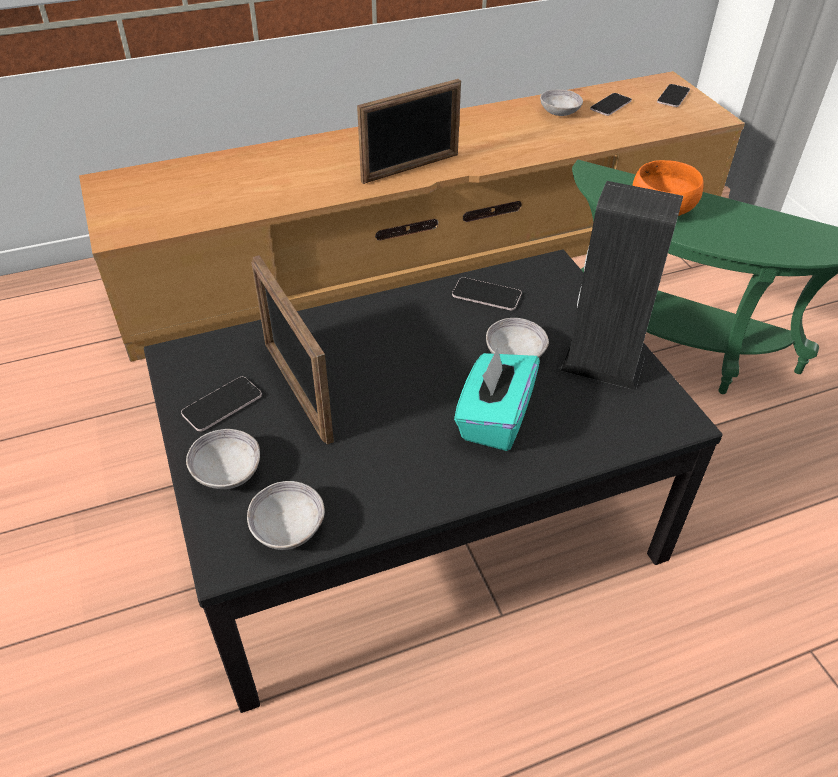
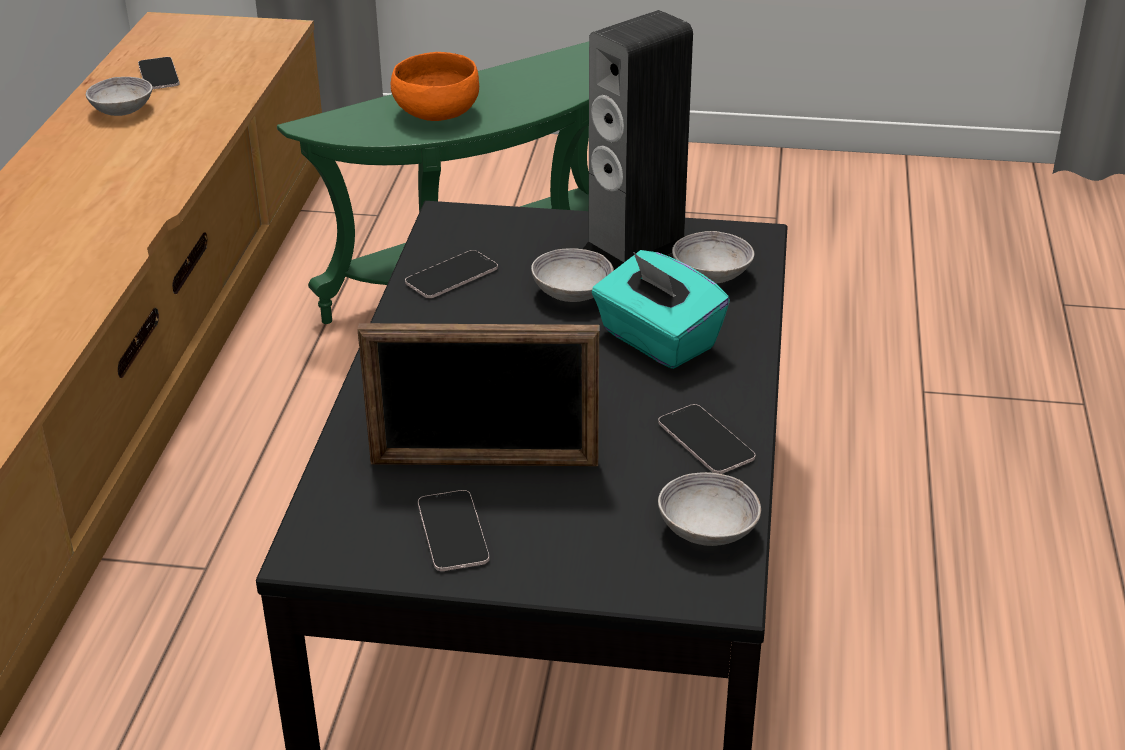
camera: 60 degrees left, 10 degrees down
grey bowl [186,429,260,489] -> grey bowl moved to [672,231,754,284]
picture frame [357,79,461,184] -> none
phone [657,84,690,107] -> phone moved to [658,404,756,474]

